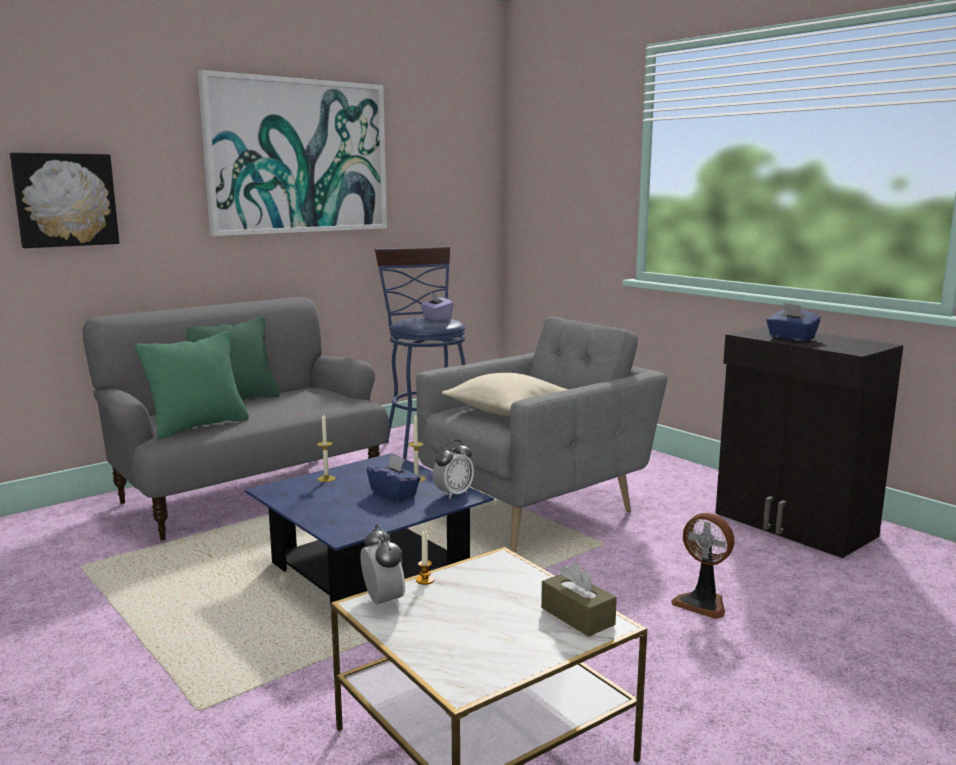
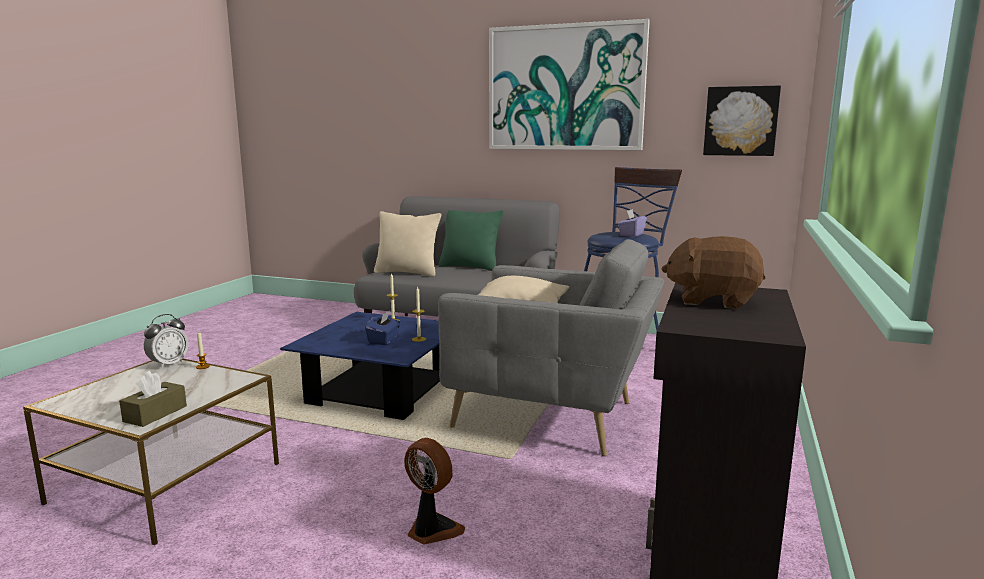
camera: 60 degrees right, 0 degrees up
picture [10,153,119,248] -> picture moved to [703,86,781,156]
green pillow [135,331,249,439] -> beige pillow [374,211,441,277]
alarm clock [433,440,474,499] -> none
fan [671,513,735,619] -> fan turned 120 degrees clockwise [404,438,465,544]
blue tissue box [766,303,821,341] -> brown plush toy [662,236,766,309]

